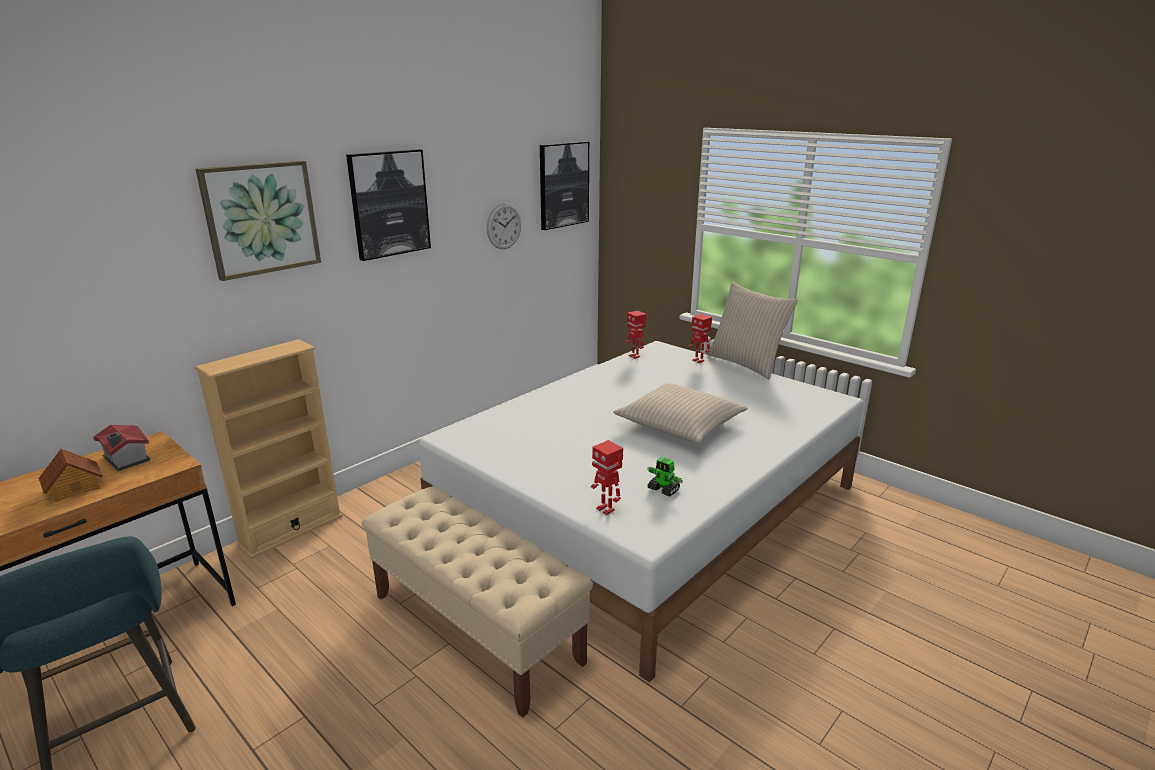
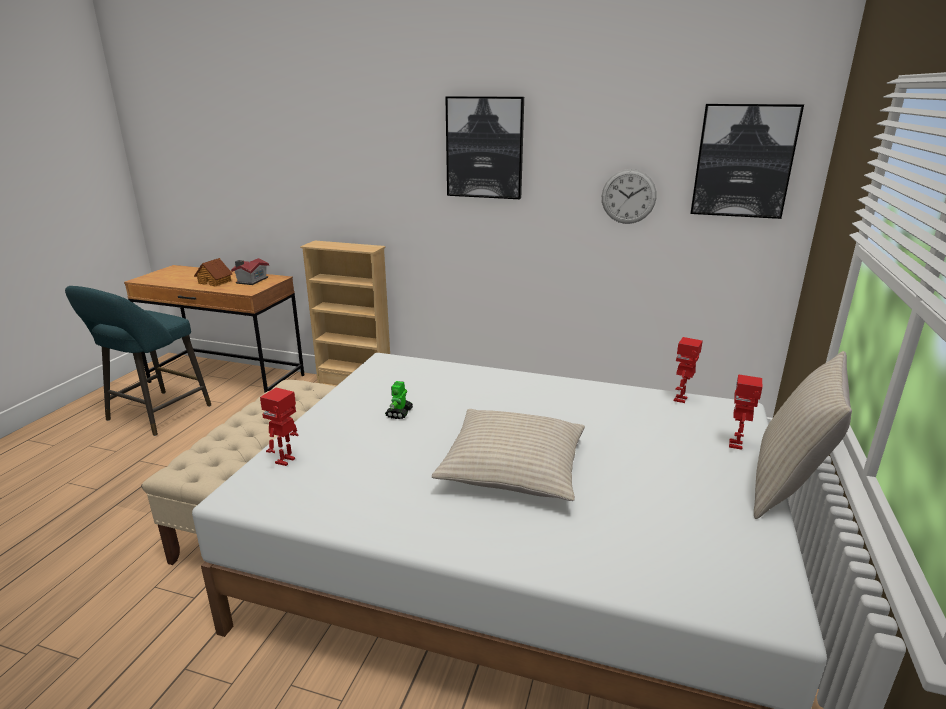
camera: 65 degrees right, 0 degrees up
picture [196,160,321,281] -> none
toy robot [647,457,683,496] -> toy robot moved to [385,381,413,419]

